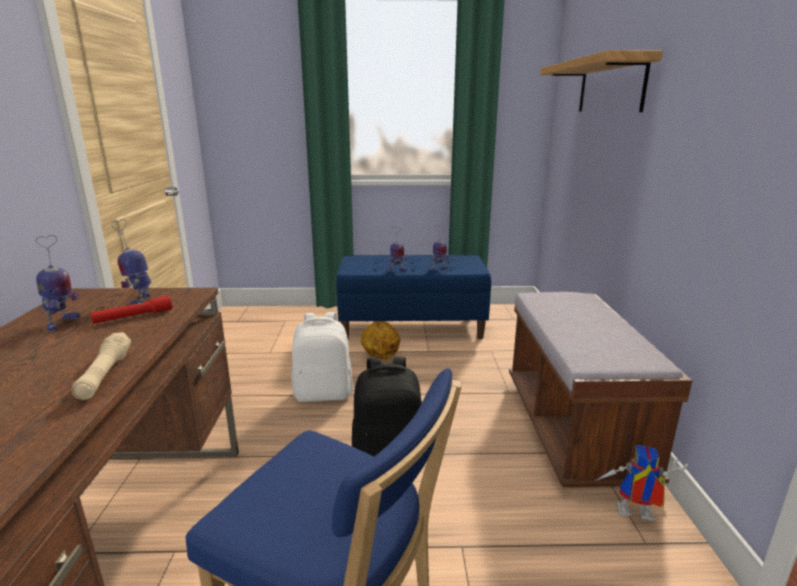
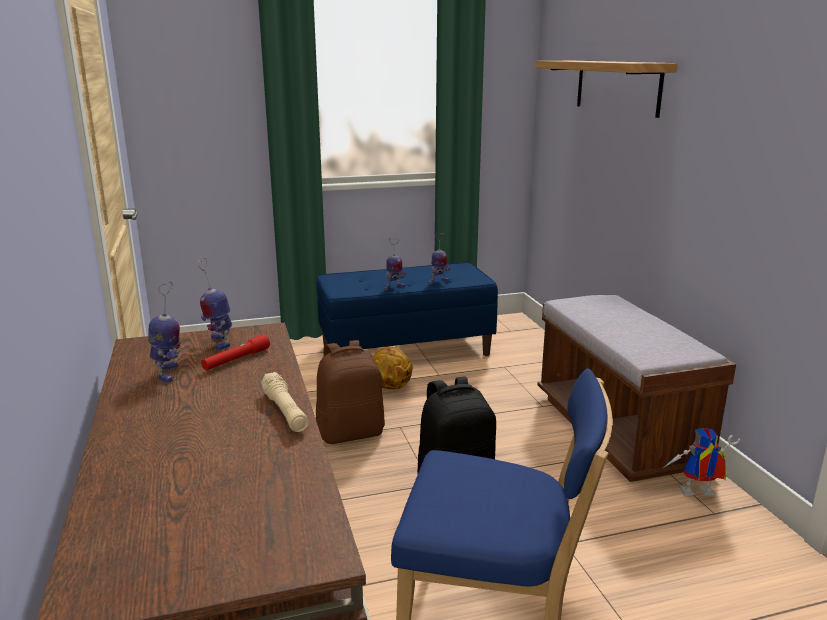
camera: 15 degrees left, 0 degrees up
white backpack [292,312,353,402] -> brown backpack [316,340,385,444]

